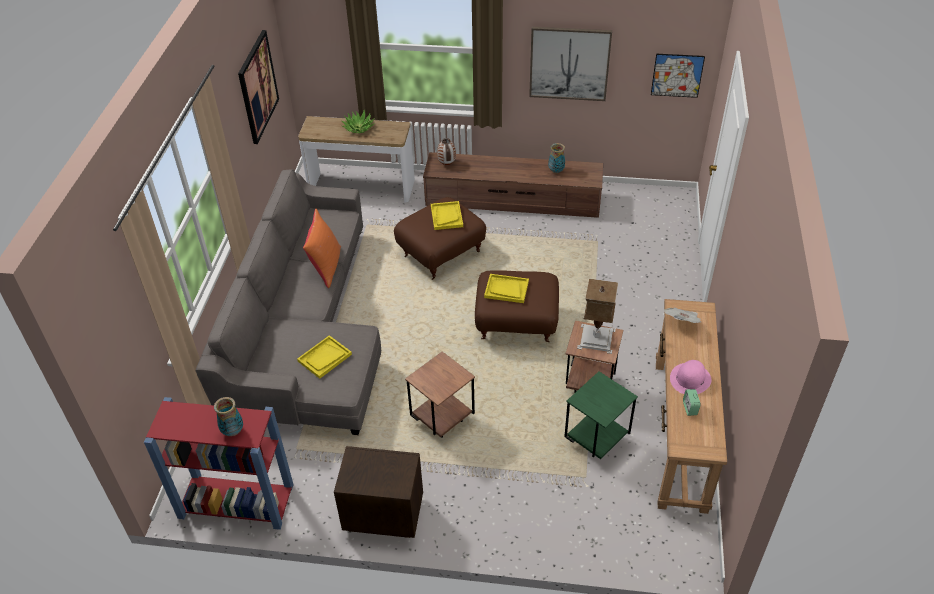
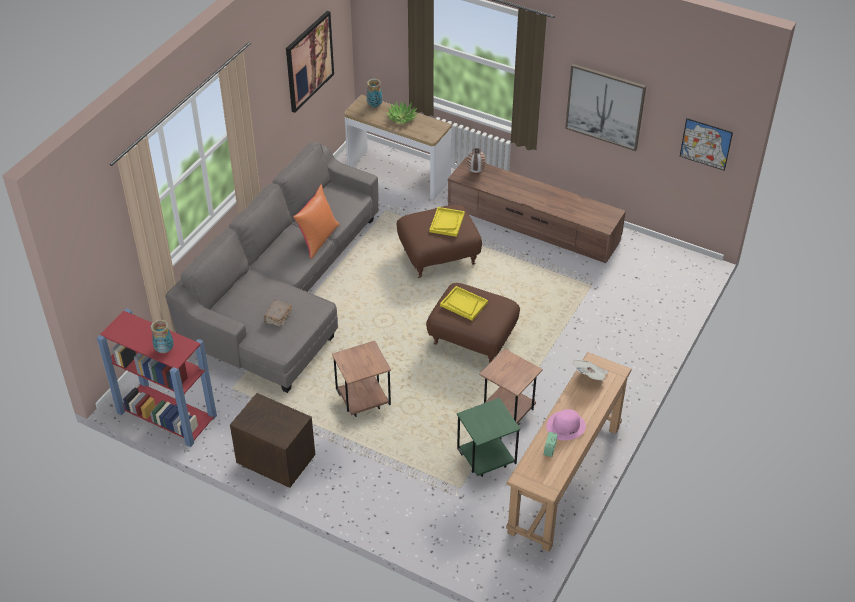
camera: 20 degrees right, 0 degrees up
yellow tray [297,335,352,379] -> brown book [264,300,293,327]
vase [548,143,565,173] -> vase moved to [366,79,382,108]
table lamp [577,279,618,354] -> none

